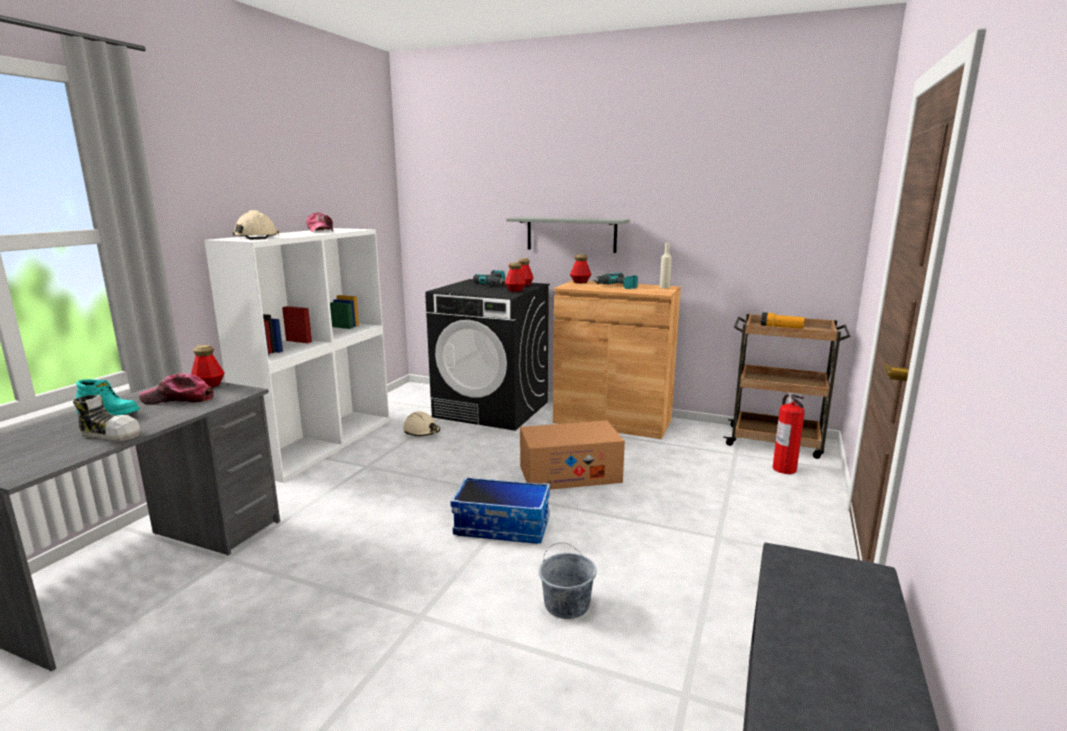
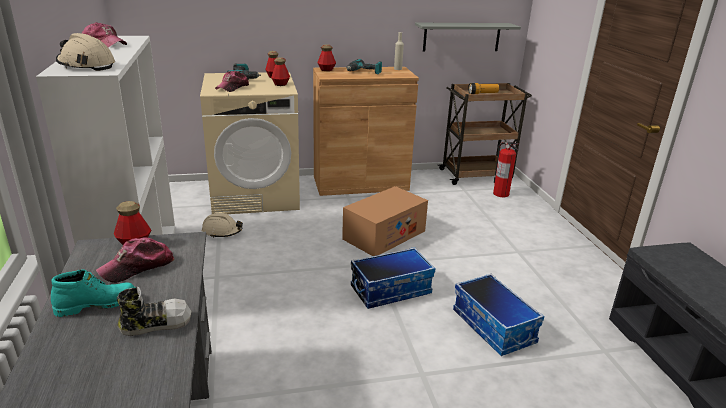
camera: 35 degrees left, 10 degrees up
black washing machine [425,279,550,431] -> beige washing machine [200,72,300,214]
grey shelf [506,217,630,253] -> grey shelf moved to [415,23,521,52]
grey bucket [539,543,597,619] -> storage box [453,274,544,356]
none -> cap [215,71,249,92]

